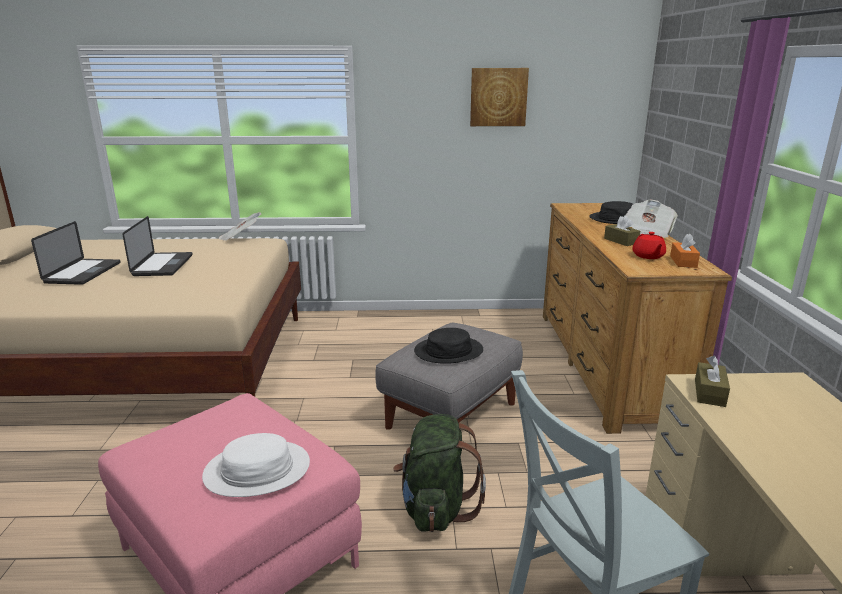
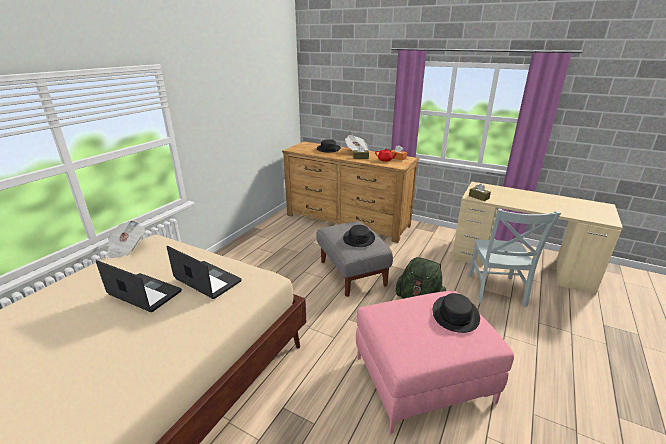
camera: 60 degrees left, 5 degrees up
laptop [31,221,121,285] -> laptop moved to [167,246,241,299]
white hat [202,433,310,497] -> black hat [432,293,480,333]
picture [470,68,529,126] -> none

